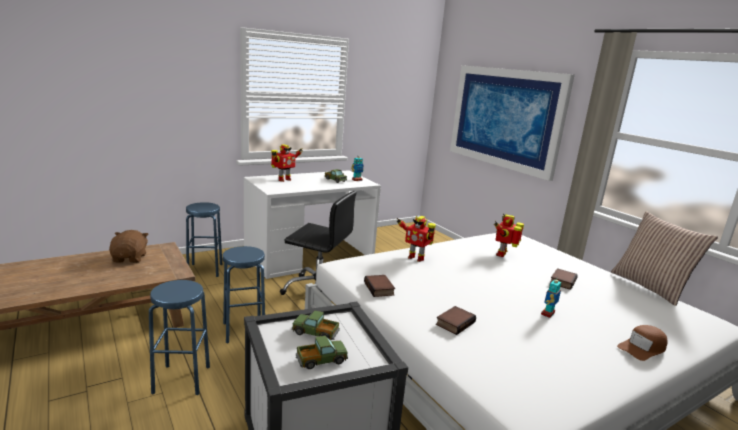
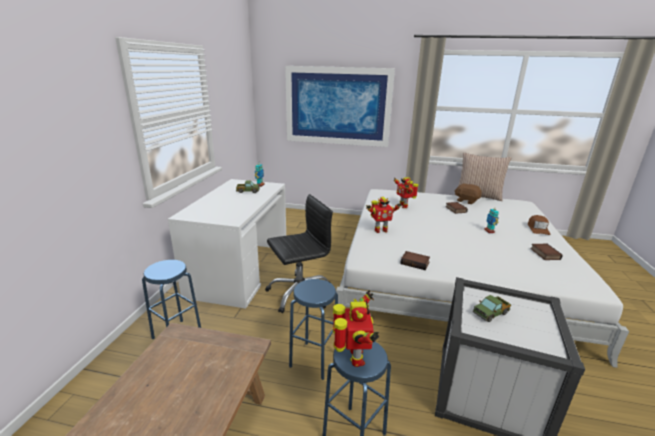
camera: 45 degrees left, 5 degrees up
brown plush toy [109,230,149,263] -> brown plush toy moved to [454,184,482,204]
toy robot [271,144,303,182] -> toy robot moved to [332,290,379,367]
toy truck [296,336,348,369] -> none
book [436,306,476,335] -> book moved to [531,244,562,260]

